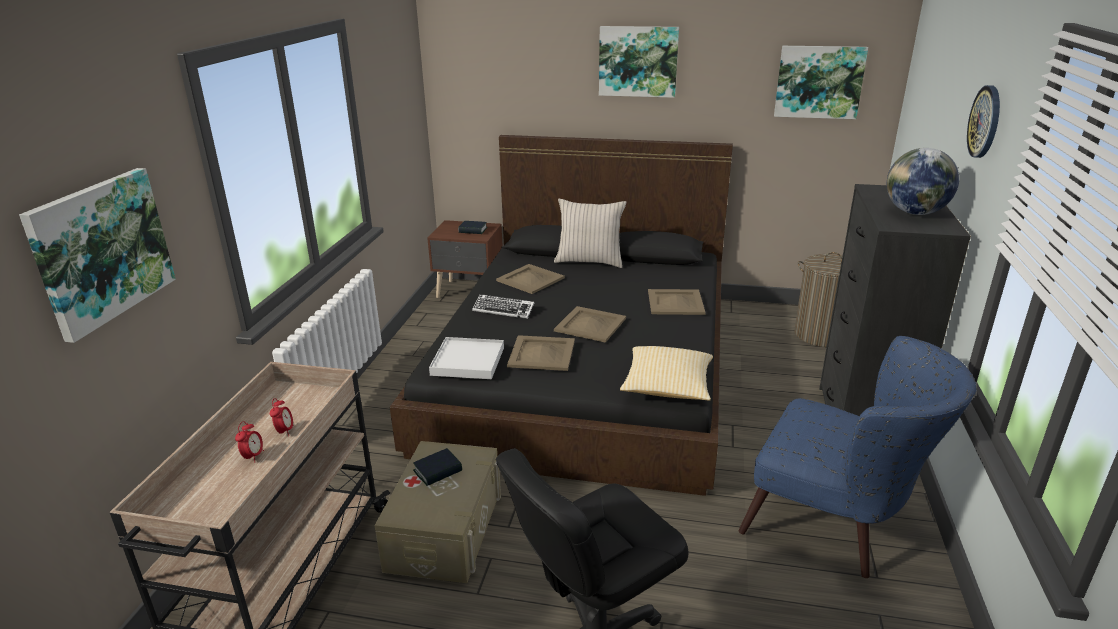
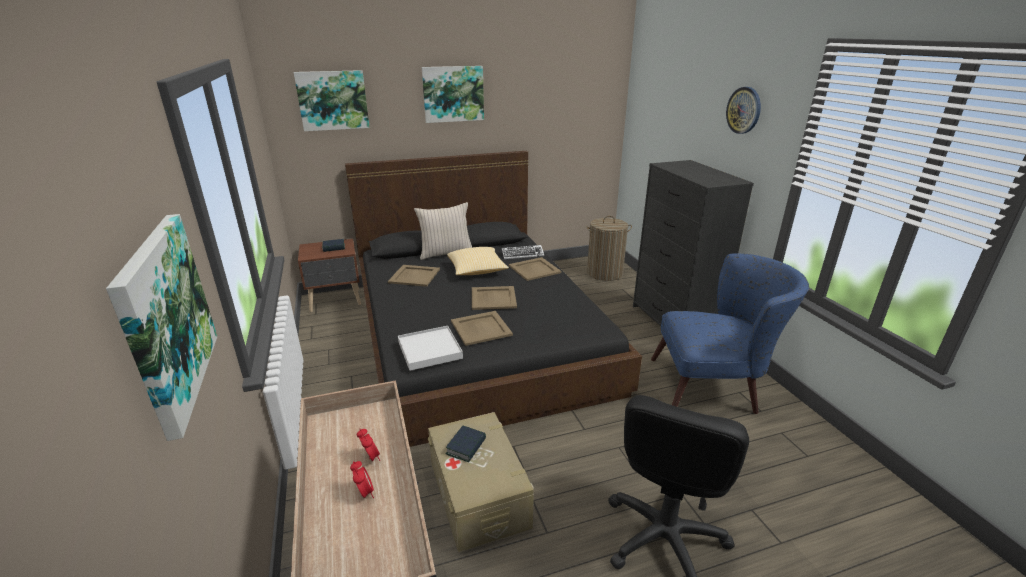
camera: 30 degrees left, 0 degrees up
keyboard [472,294,534,319] -> keyboard moved to [502,245,544,259]
pillow [620,346,713,401] -> pillow moved to [447,247,509,275]
picture [774,46,868,119] -> picture moved to [294,70,370,131]
globe [887,148,959,215] -> none

